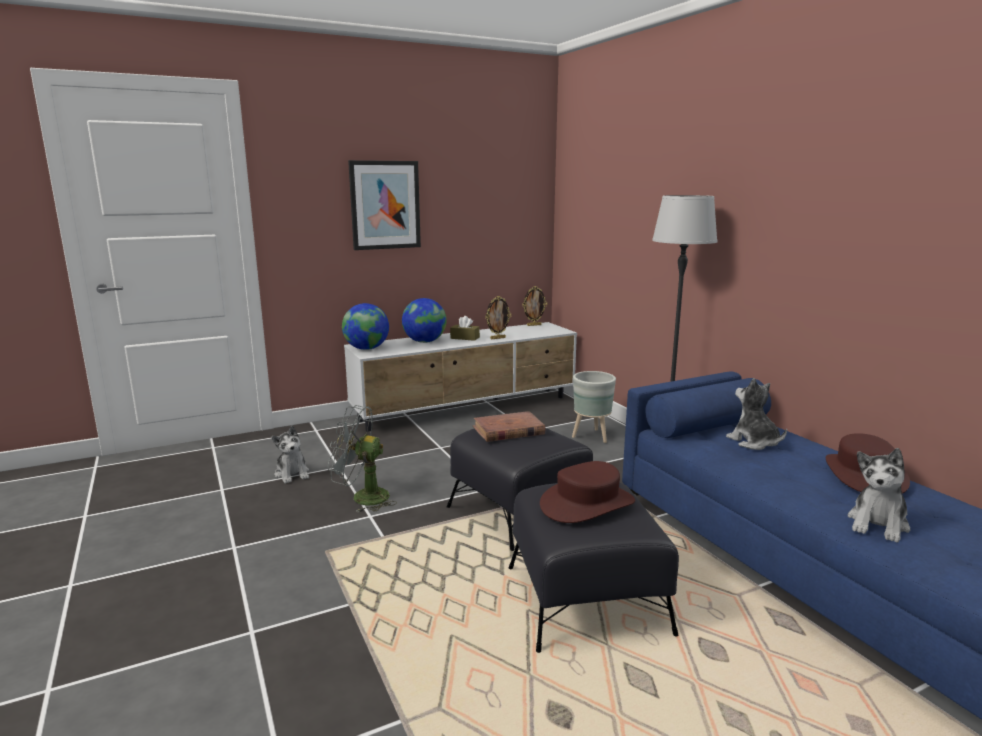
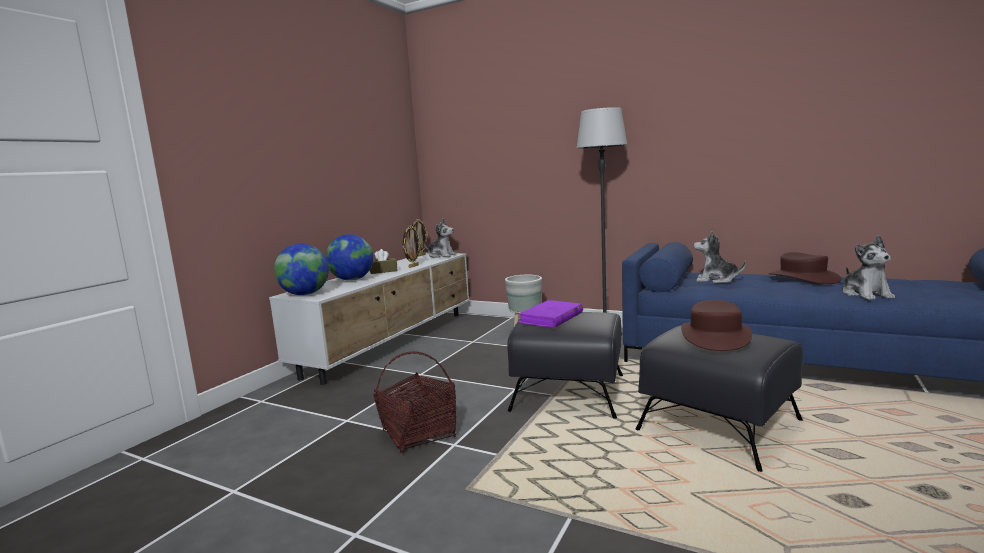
camera: 35 degrees left, 5 degrees down
plush toy [272,426,309,484] -> plush toy moved to [424,219,457,258]
grey fan [328,405,397,513] -> basket [374,351,456,453]
picture [348,160,421,250] -> none
brown book [472,411,545,442] -> purple book [518,300,583,328]

